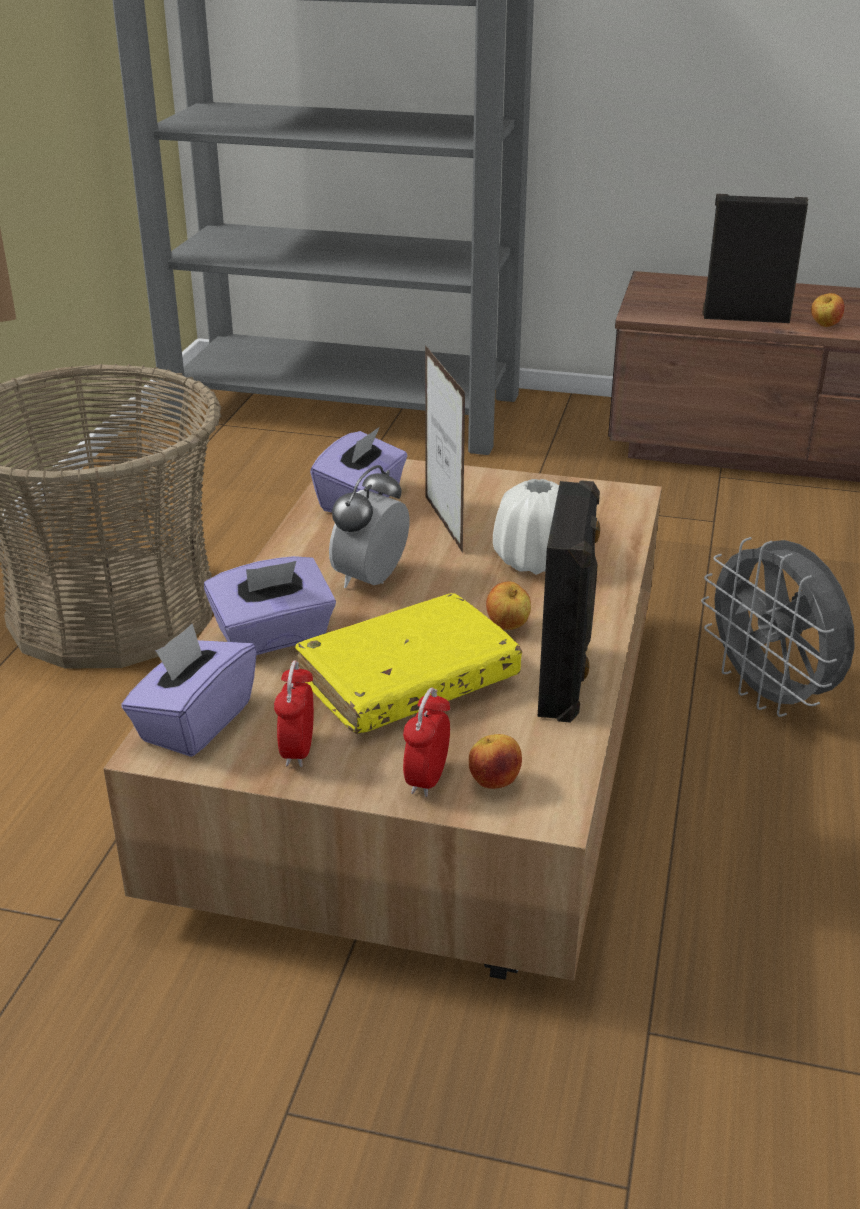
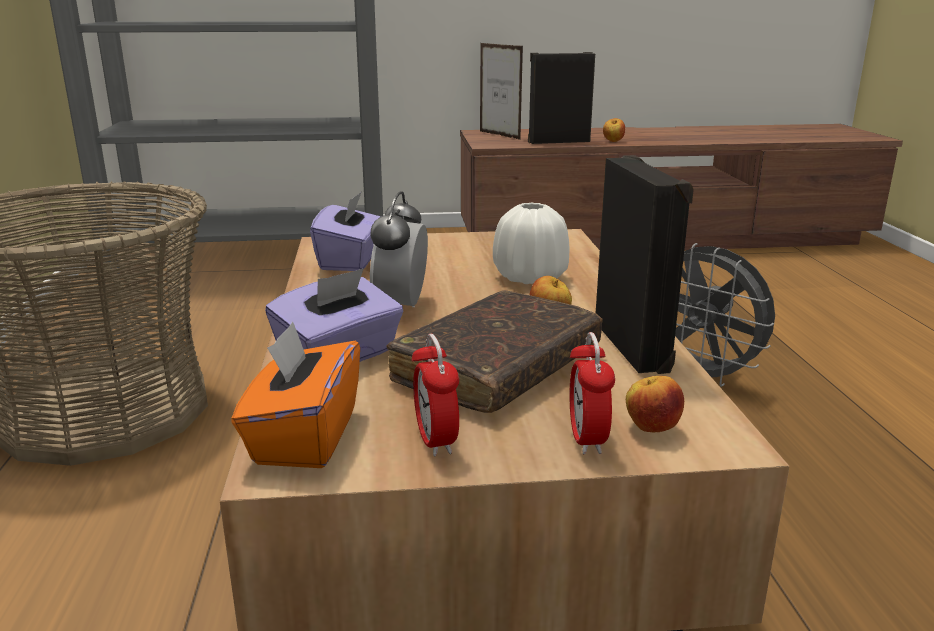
camera: 20 degrees left, 10 degrees down
purple tissue box [121,624,257,757] -> orange tissue box [231,322,360,468]
yellow book [295,593,522,734] -> brown book [386,290,603,413]
picture frame [425,345,465,553] -> picture frame moved to [480,43,523,140]

